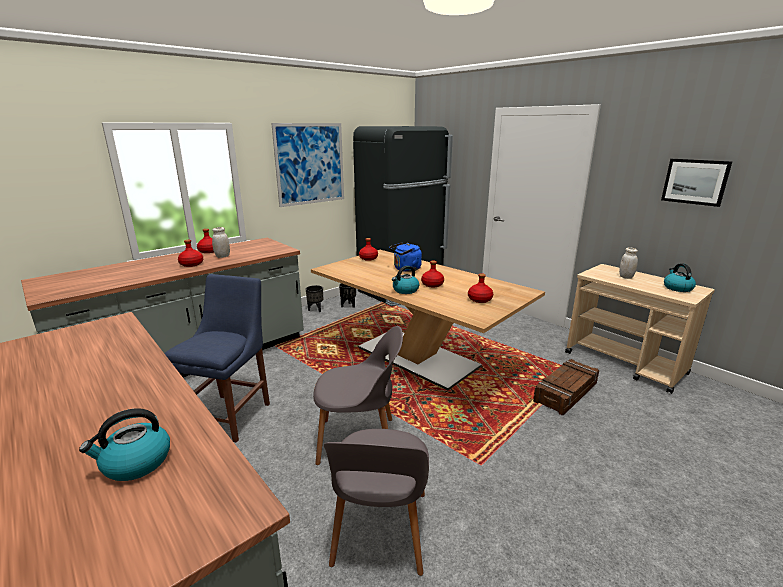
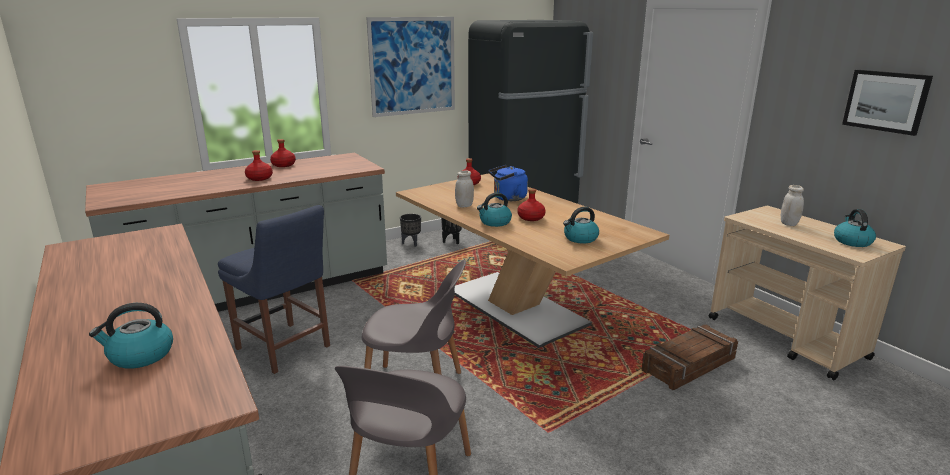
camera: 10 degrees right, 0 degrees up
blue chair [164,274,270,443] -> blue chair turned 105 degrees clockwise [218,205,330,374]
white jar [212,227,230,258] -> white jar moved to [455,171,474,207]
red bottle [468,273,493,303] -> kettle [563,207,599,244]

